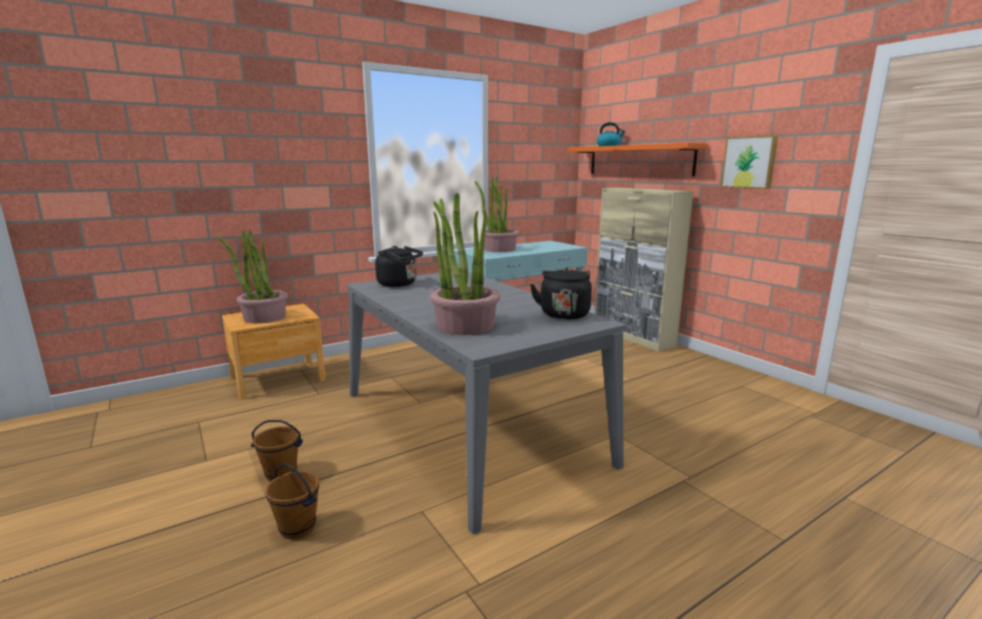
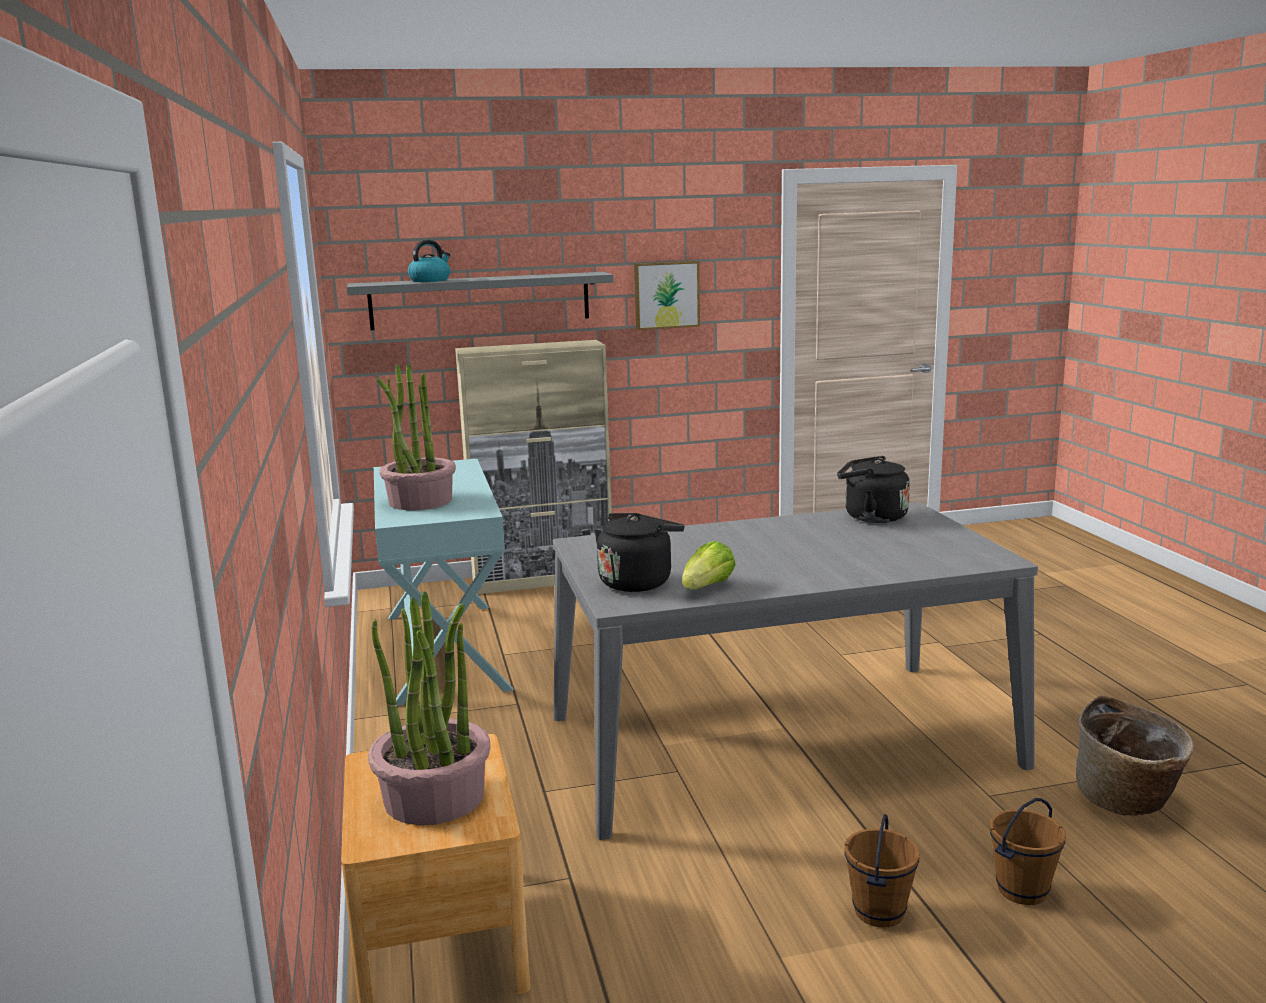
camera: 70 degrees left, 0 degrees up
potted plant [430,192,500,335] -> none
orange shelf [568,143,709,176] -> grey shelf [347,272,614,330]
none -> lettuce [682,541,736,590]
none -> basket [1076,695,1194,816]

